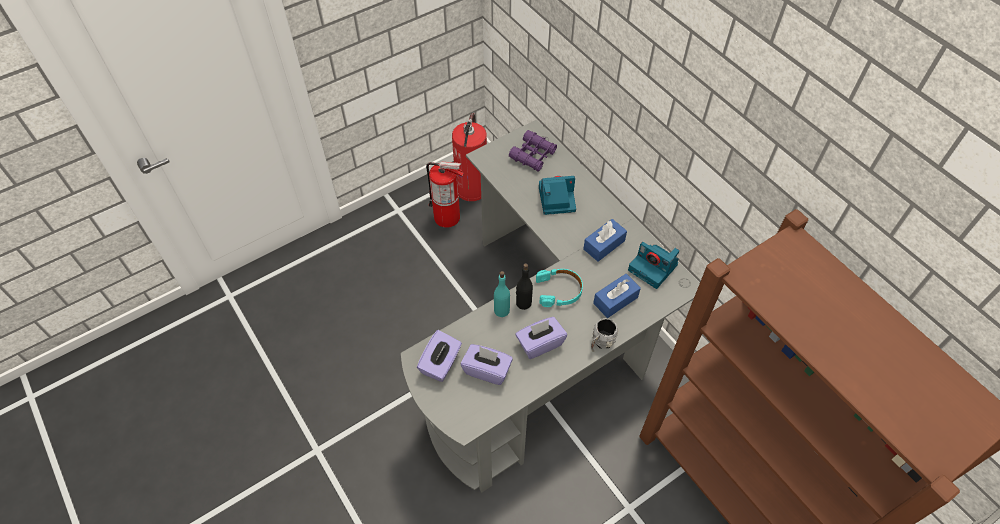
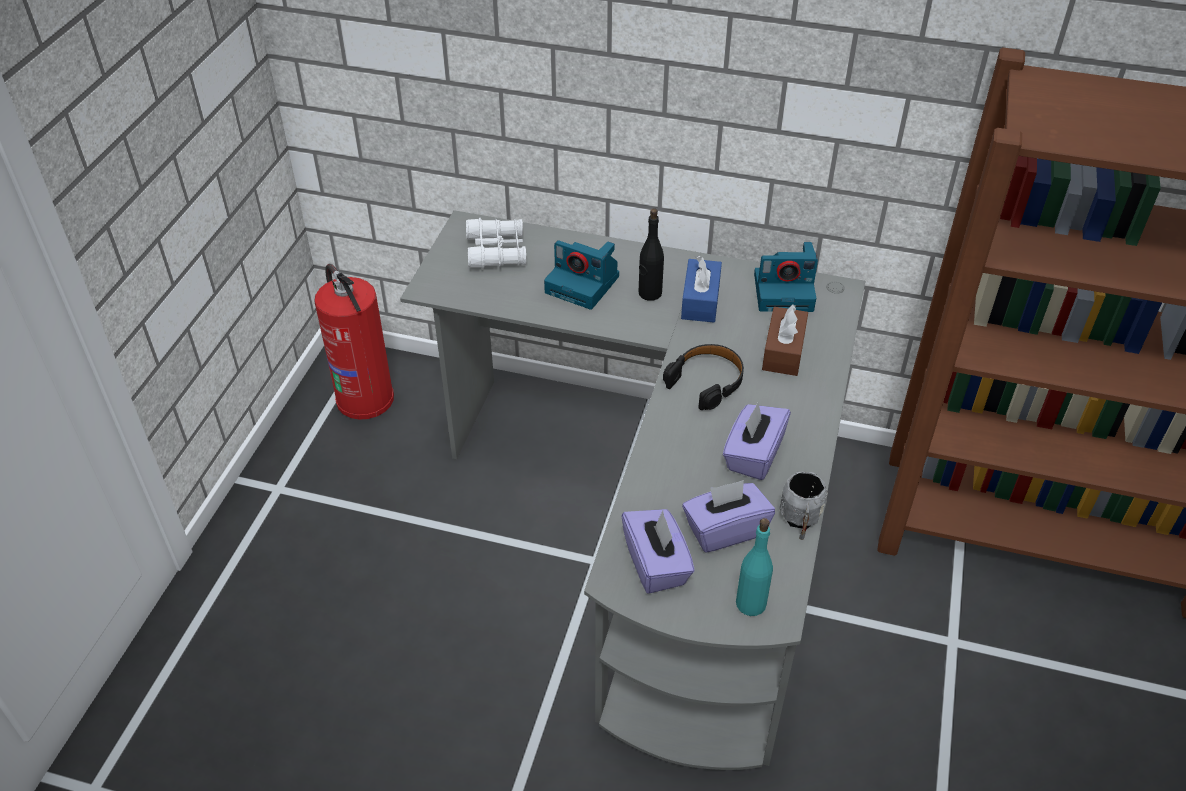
camera: 40 degrees left, 10 degrees down
fire extinguisher [426,161,464,228] -> none
turquoise bottle [494,271,510,317] -> turquoise bottle moved to [736,518,773,616]
purple binoculars [509,130,557,172] -> white binoculars [466,218,526,269]
black bottle [516,263,533,310] -> black bottle moved to [638,208,664,301]
turquoise headphones [536,269,583,307] -> black headphones [663,344,744,410]
camera [539,176,576,215] -> camera turned 105 degrees counterclockwise [544,240,619,310]
grey mug [591,318,618,352] -> grey mug moved to [779,471,828,540]
blue tissue box [593,274,641,318] -> brown tissue box [762,304,808,376]

